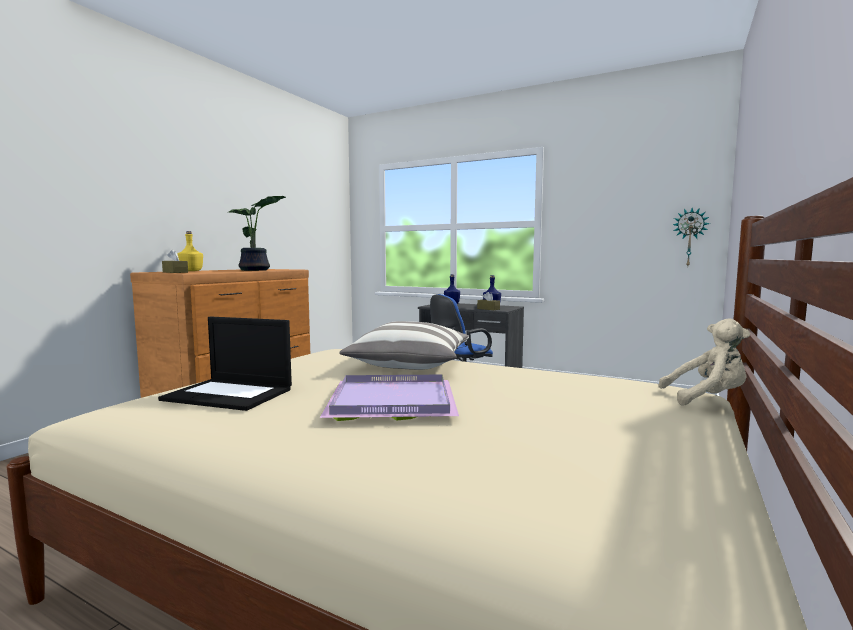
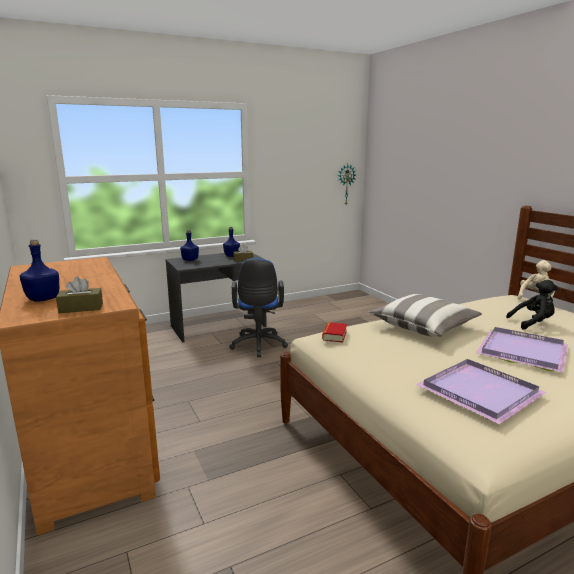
camera: 55 degrees left, 10 degrees up
laptop [158,316,292,411] -> purple tray [416,359,547,424]
yellow bottle [177,231,203,271] -> blue bottle [20,239,59,302]
potted plant [229,196,286,271] -> none
none -> book [322,322,347,342]
none -> black plush toy [506,280,558,330]

